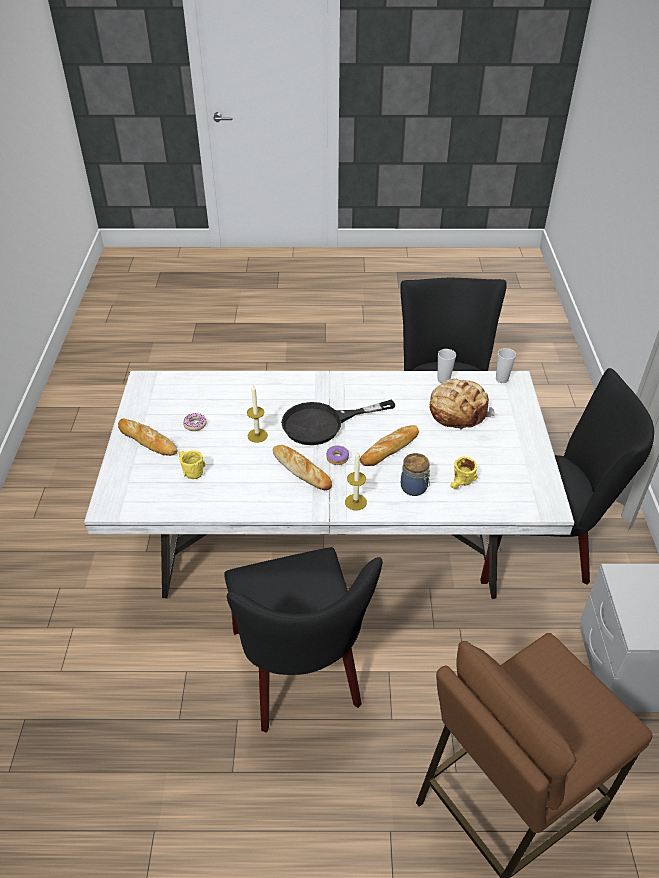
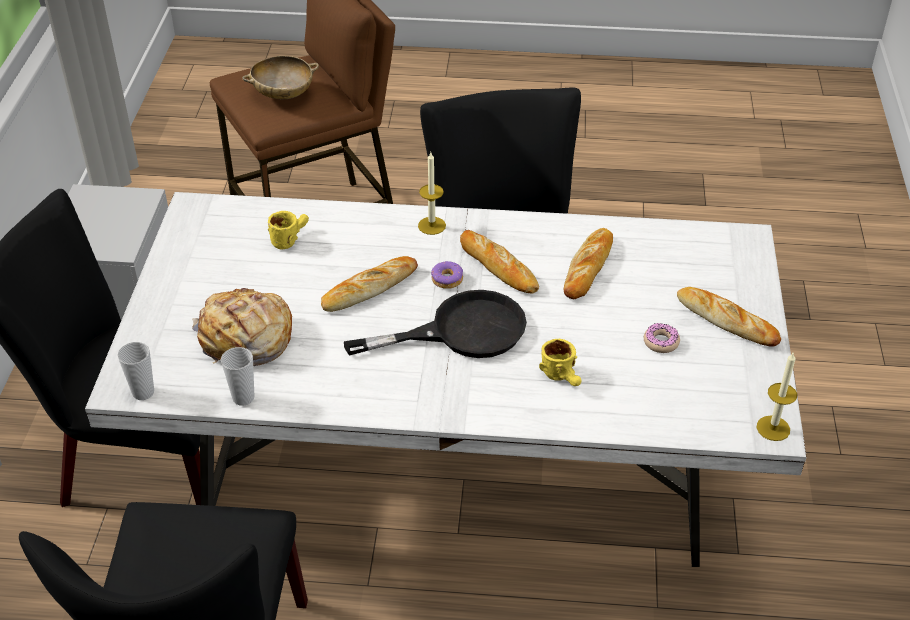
camera: 175 degrees left, 0 degrees up
yellow mug [179,451,205,479] -> yellow mug moved to [539,339,582,386]
candle [247,385,268,443] -> candle moved to [757,353,797,441]
jar [401,453,430,496] -> none
none -> beige bowl [242,56,319,99]
none -> bread [564,228,613,299]

